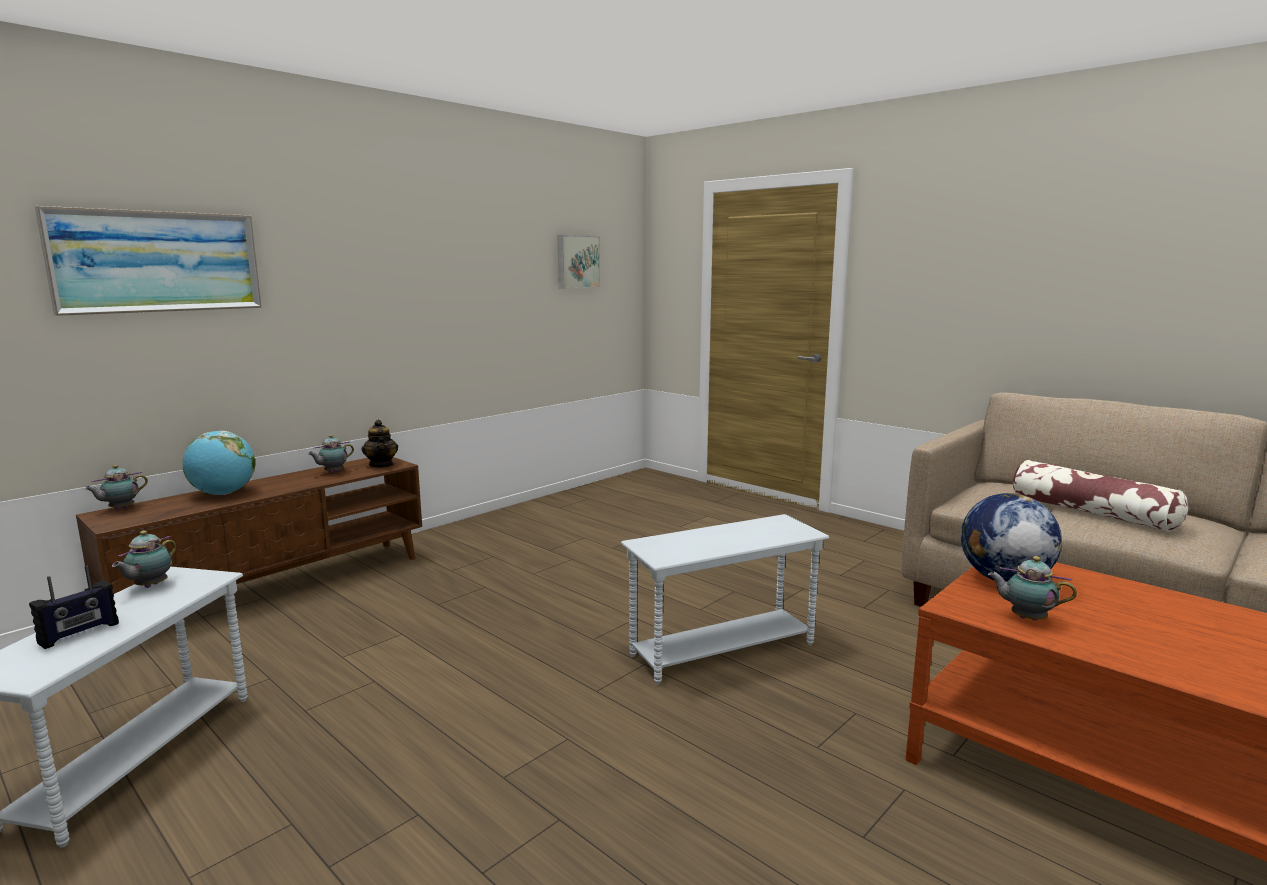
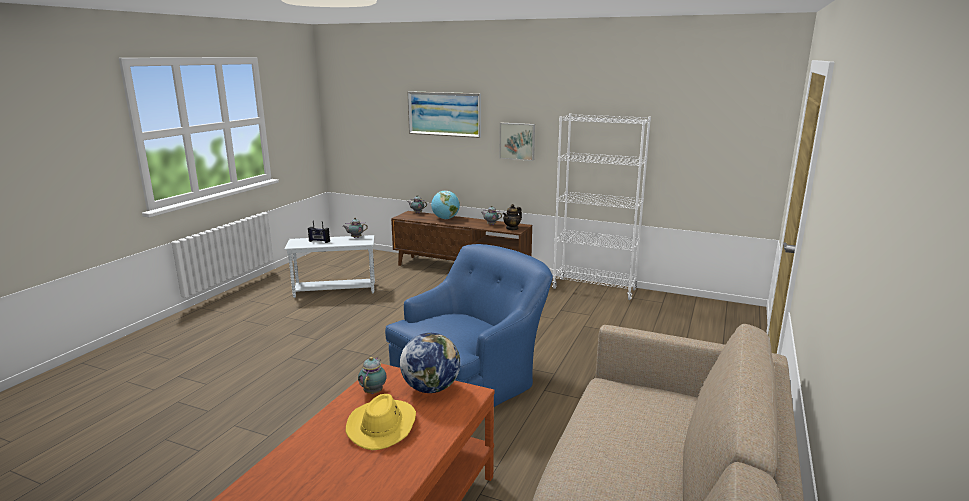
camera: 70 degrees right, 5 degrees up
picture [557,235,601,289] -> picture moved to [500,123,535,161]
white side table [621,514,829,684] -> blue armchair [385,244,553,407]
pillow [1013,460,1188,532] -> none
none -> yellow hat [346,394,416,450]
none -> white bookcase [552,114,651,300]

